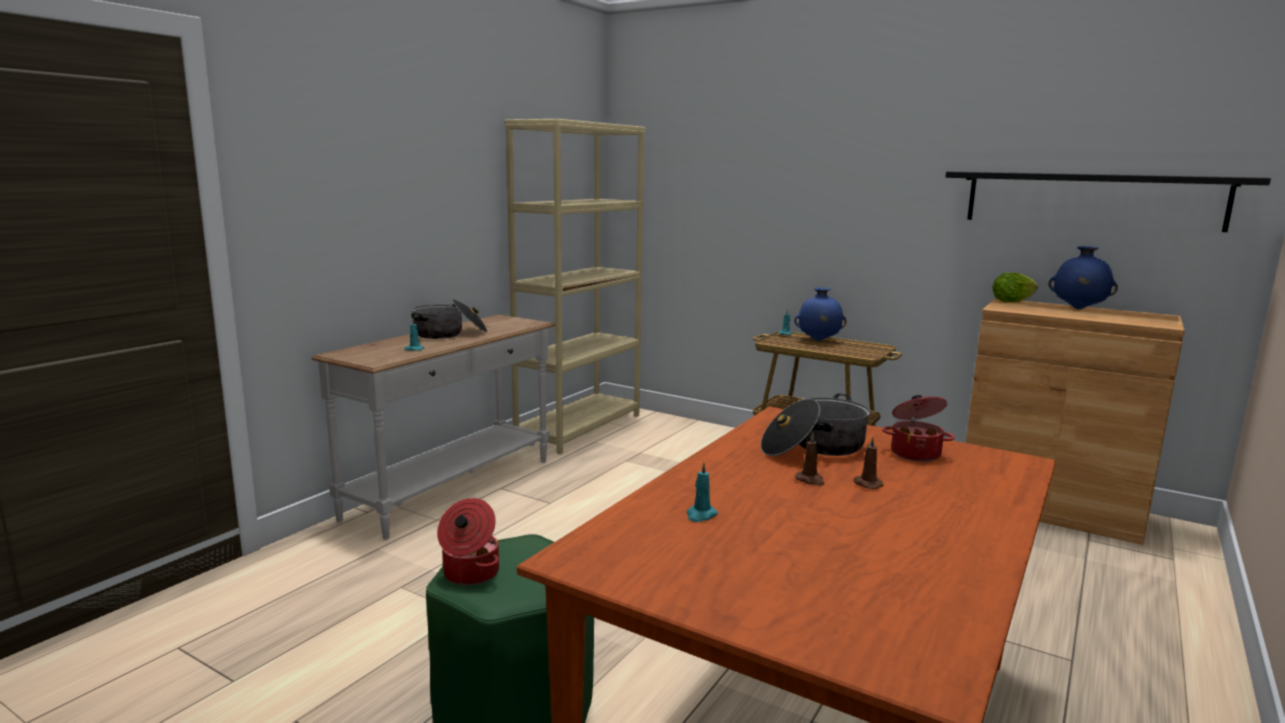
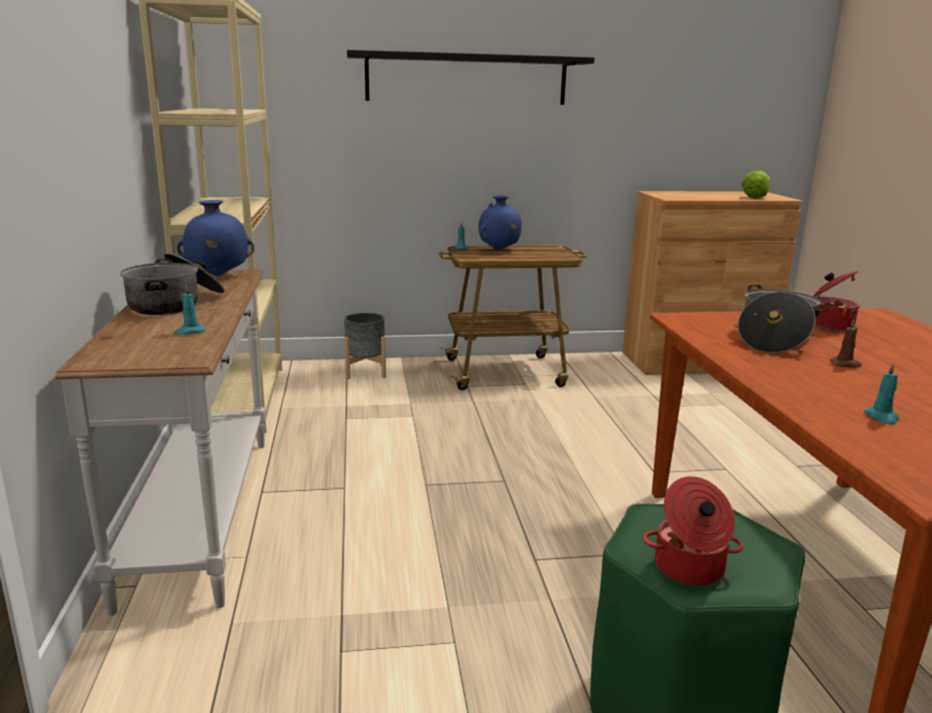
camera: 40 degrees left, 5 degrees up
brown candle [853,436,883,489] -> none
black shelf [946,172,1271,232] -> black shelf moved to [347,50,595,105]
lettuce [992,273,1038,302] -> lettuce moved to [742,171,770,198]
blue vase [1048,246,1118,309] -> blue vase moved to [177,200,254,276]
none -> grey planter [344,313,386,379]

